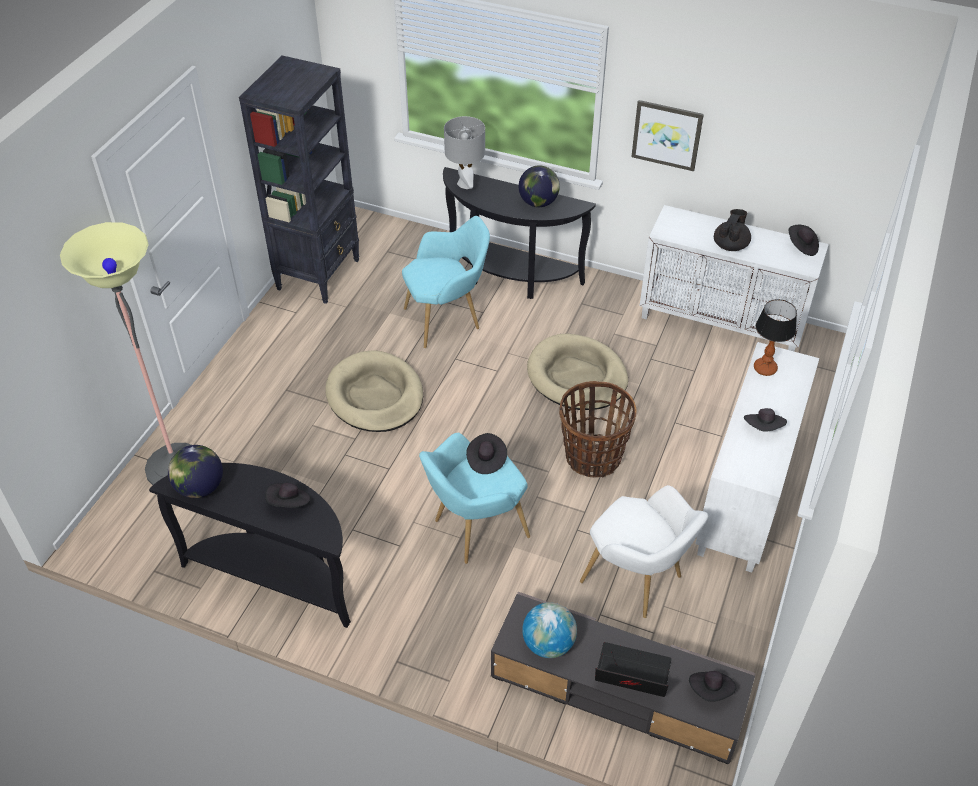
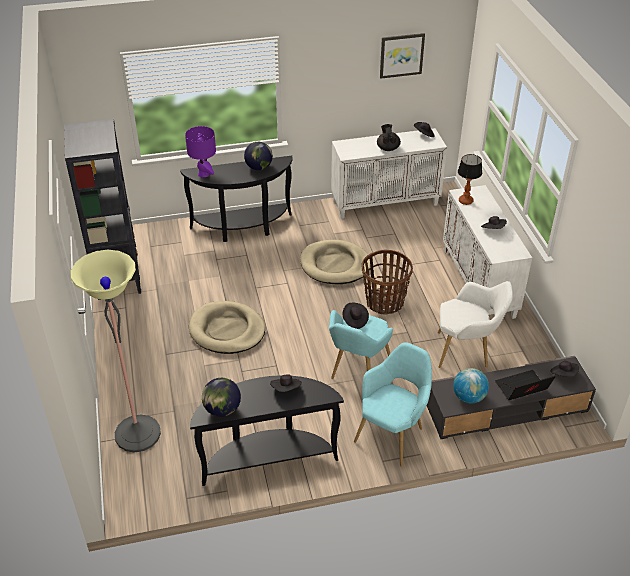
camera: 35 degrees left, 5 degrees down
turquoise armchair [402,216,490,348] -> turquoise armchair moved to [354,342,432,466]
grey table lamp [444,116,485,189] -> purple table lamp [185,126,216,177]
picture [631,100,704,171] -> picture moved to [380,33,425,79]

